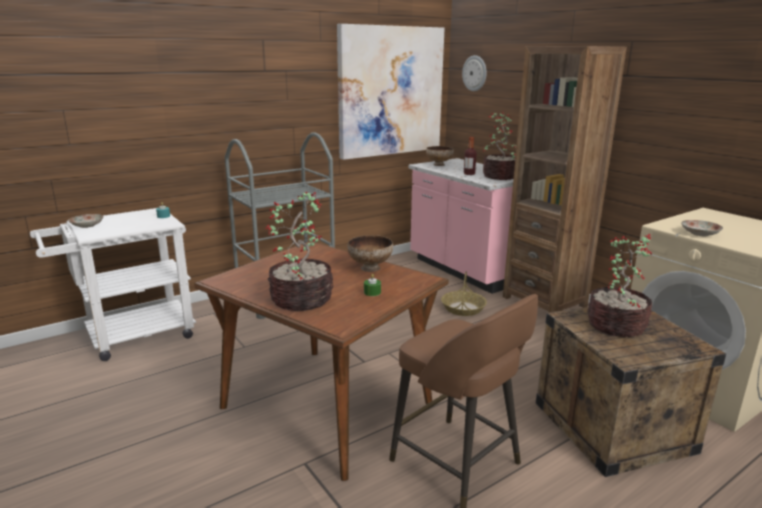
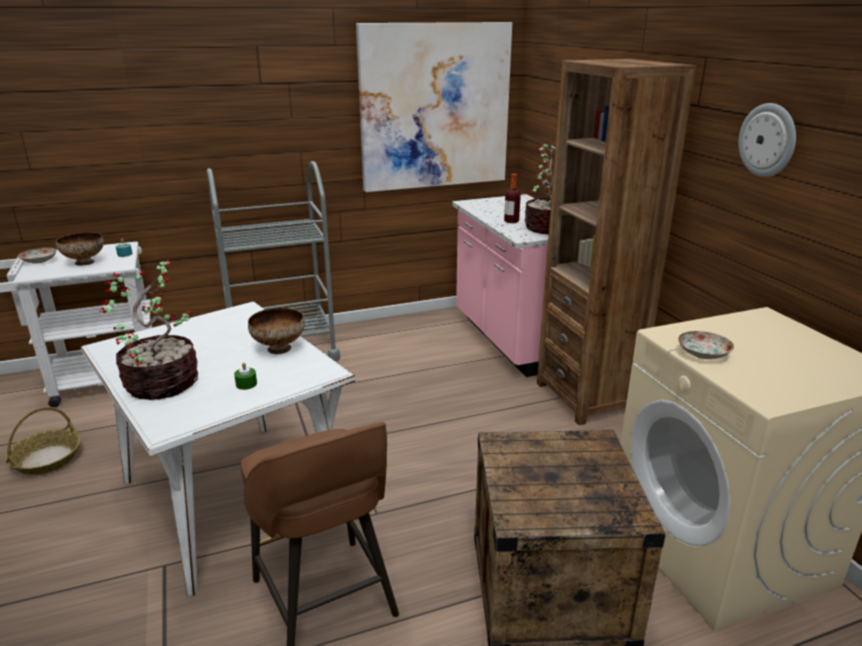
camera: 15 degrees right, 5 degrees up
brown dining table [194,241,449,481] -> white dining table [81,301,355,596]
bowl [426,146,454,166] -> bowl moved to [56,232,104,266]
basket [441,272,487,316] -> basket moved to [5,407,81,475]
wall clock [462,55,487,91] -> wall clock moved to [738,103,796,177]
potted plant [587,234,652,337] -> none

